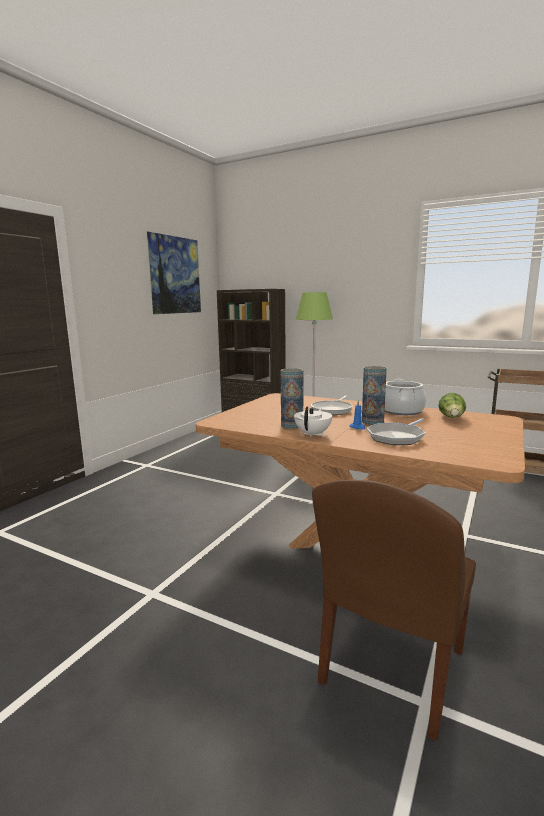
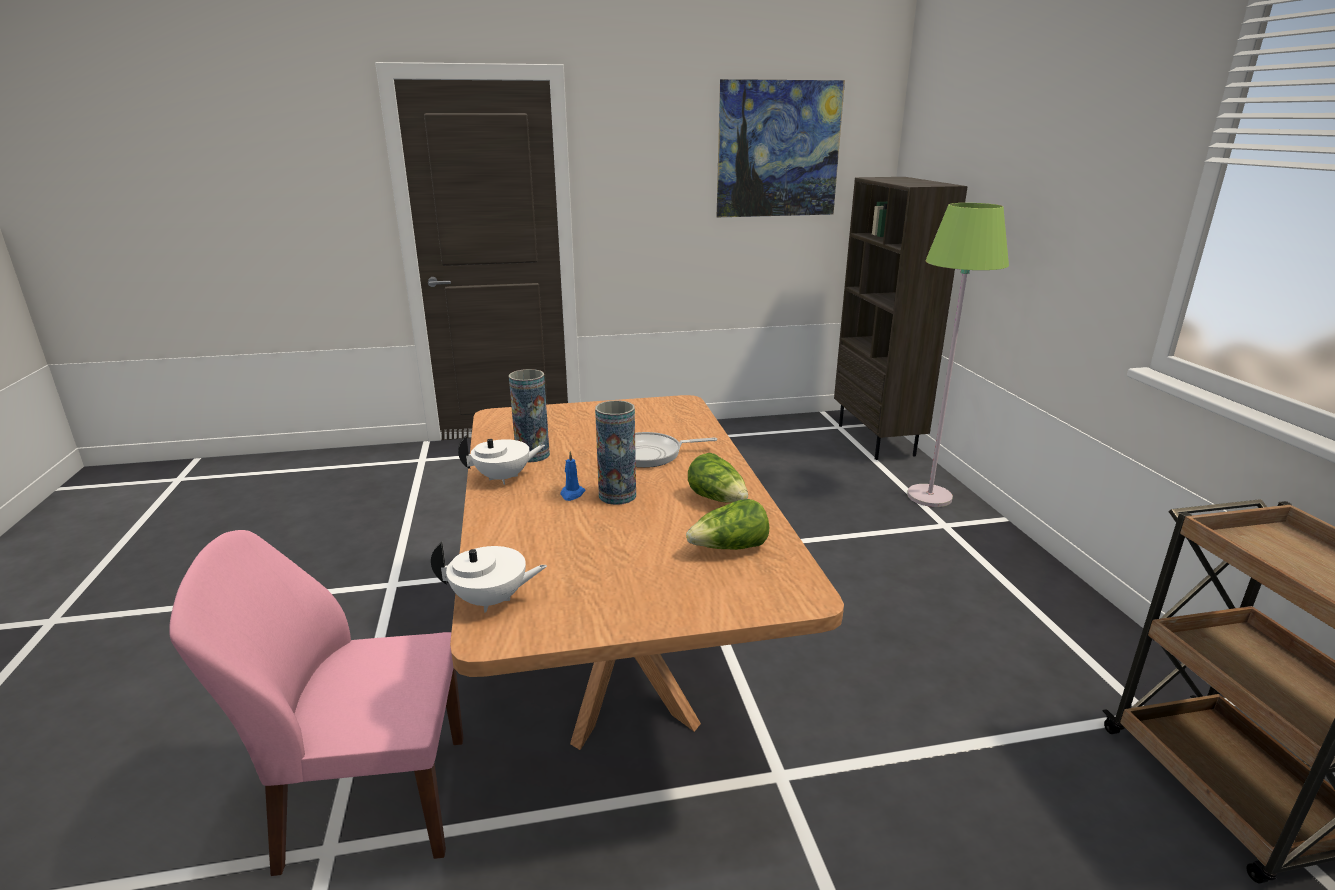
camera: 50 degrees right, 10 degrees up
brown chair [312,480,476,742] -> pink chair [169,530,463,876]
frying pan [367,418,425,445] -> none
cooking pot [385,379,426,415] -> lettuce [688,453,748,503]
none -> white teapot [431,542,547,613]

